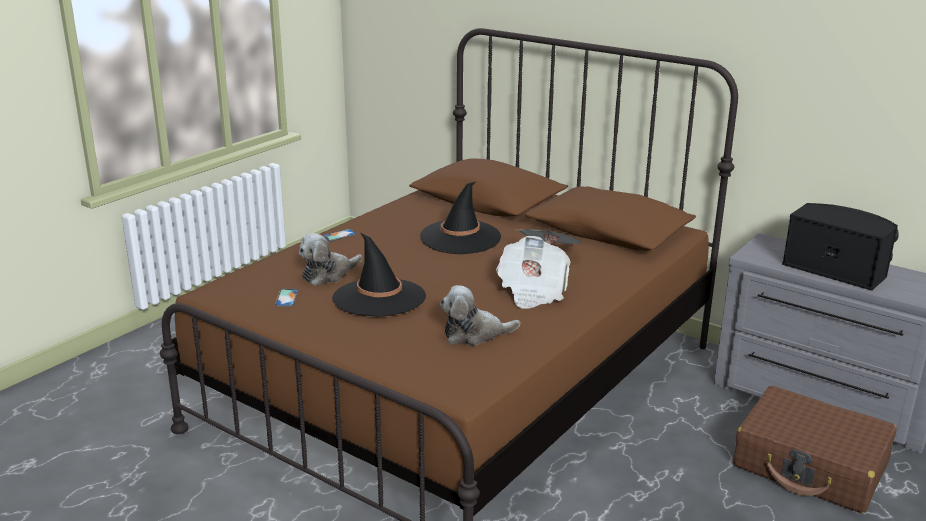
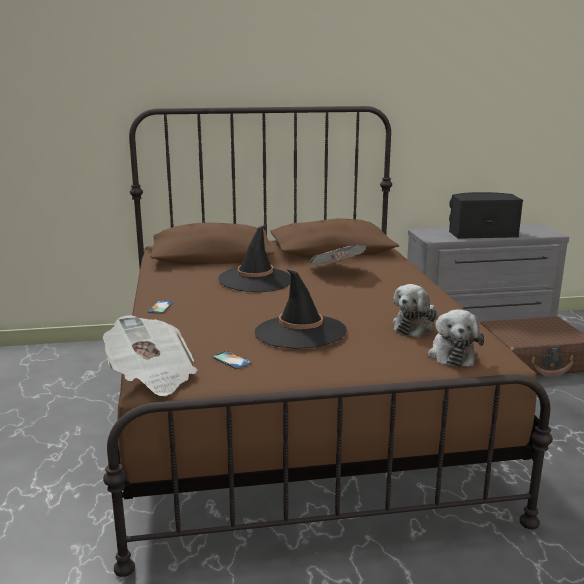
camera: 45 degrees left, 5 degrees down
plush toy [299,233,362,286] -> plush toy moved to [428,309,484,367]
newspaper [496,236,571,309] -> newspaper moved to [103,315,197,396]

